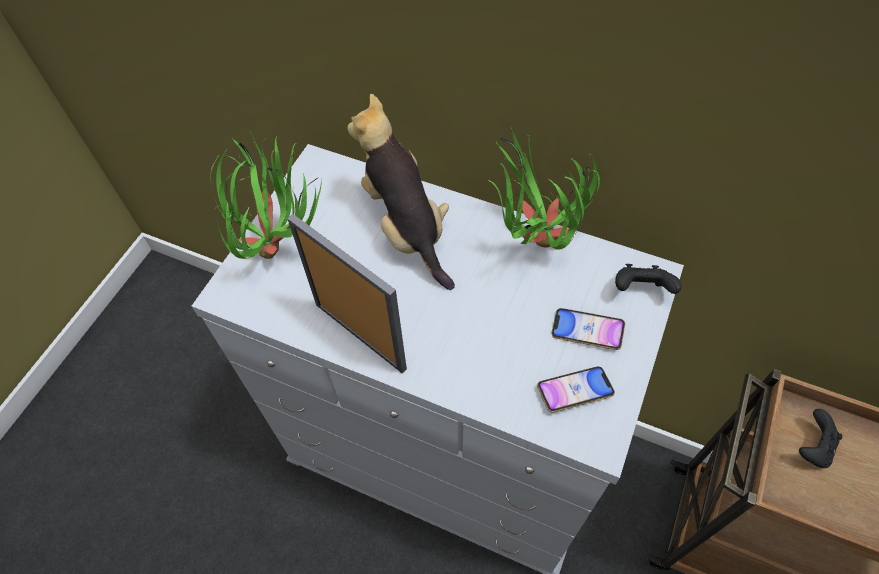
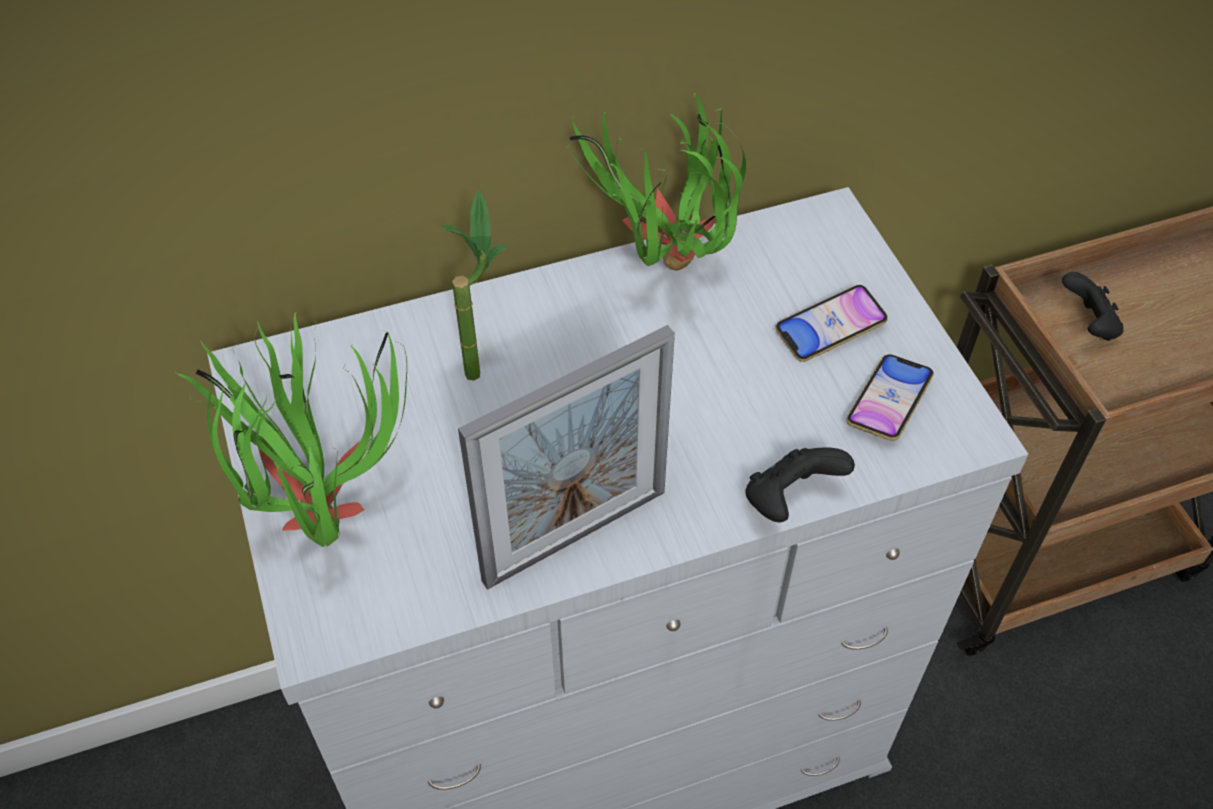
camera: 45 degrees left, 5 degrees down
picture frame [287,214,407,373] -> picture frame turned 150 degrees clockwise [458,325,675,590]
plush toy [348,94,455,290] -> potted plant [439,189,509,381]
black game controller [615,264,682,294] -> black game controller moved to [745,447,855,522]

